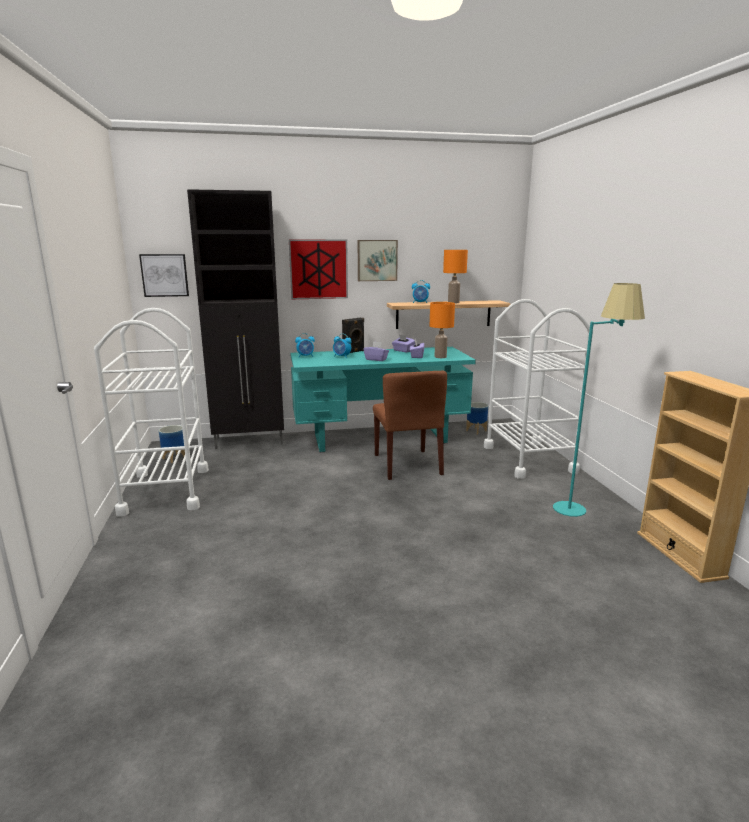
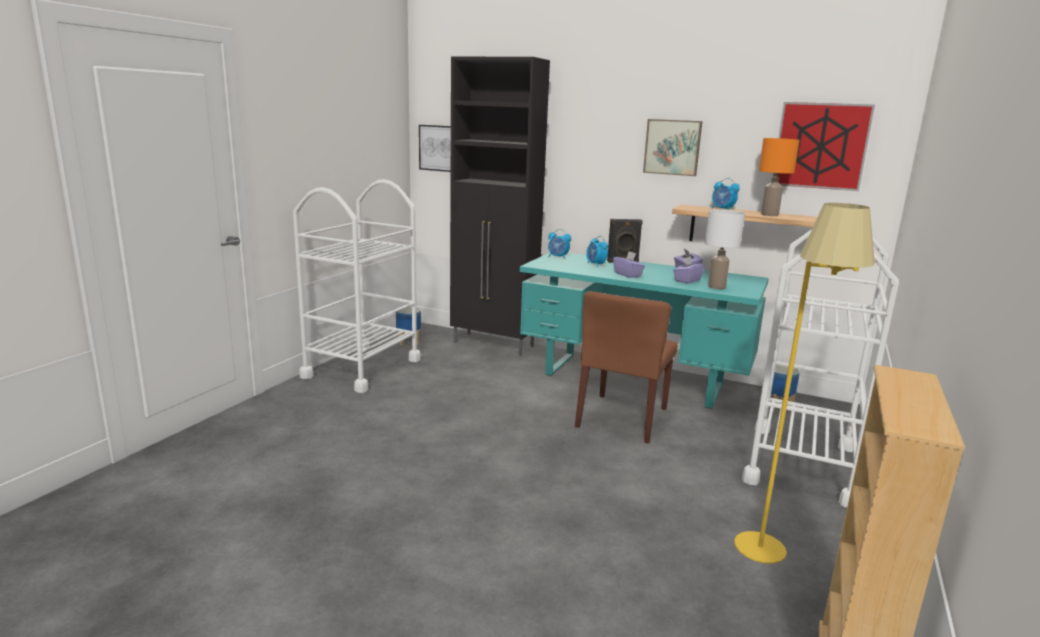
camera: 35 degrees right, 0 degrees up
picture [289,239,348,299] -> picture moved to [773,102,875,191]
orange table lamp [430,302,455,358] -> white table lamp [705,209,745,289]
turquoise floor lamp [553,283,645,517] -> yellow floor lamp [734,203,875,564]

